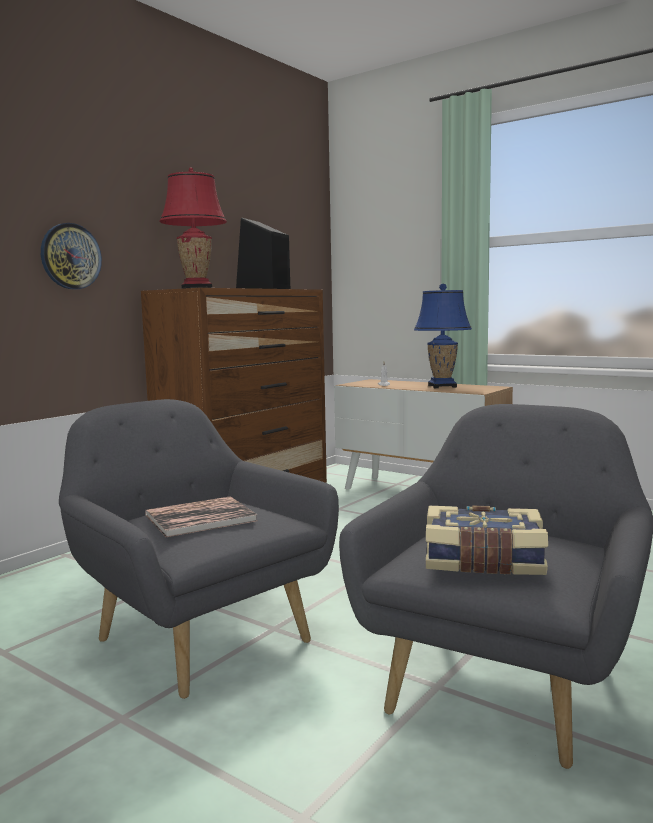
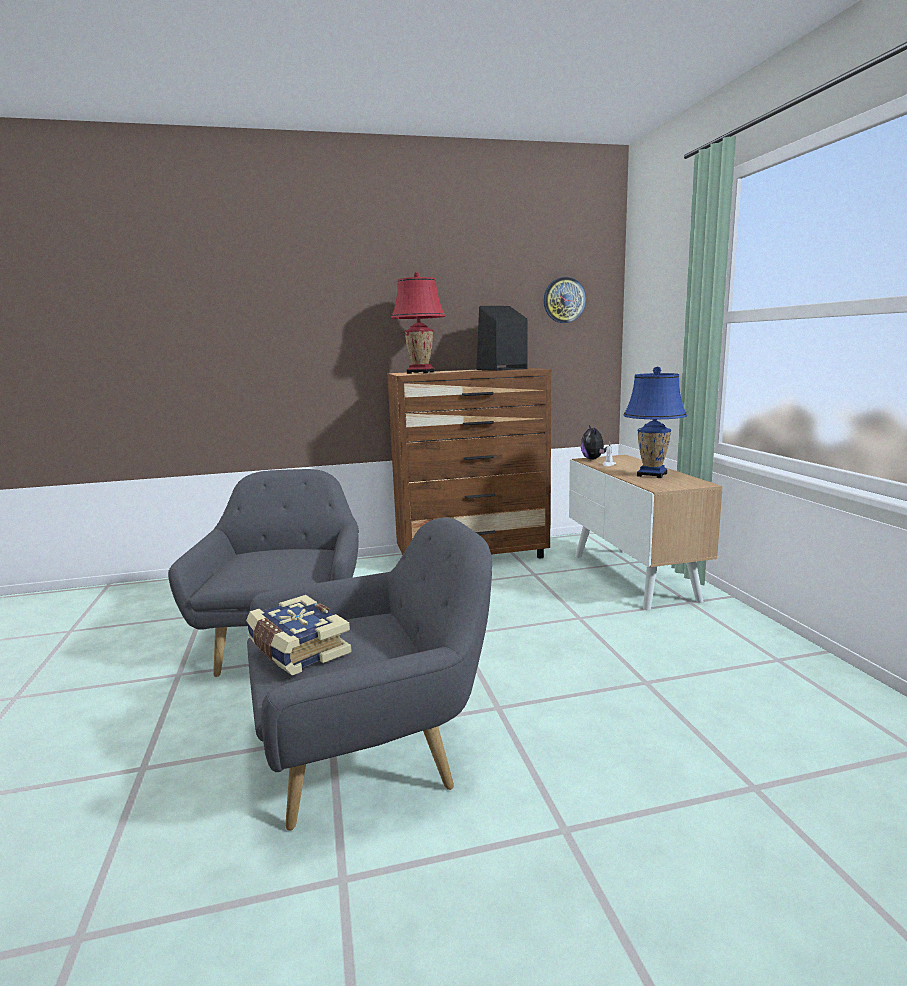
camera: 40 degrees right, 5 degrees up
wall clock [41,223,102,289] -> wall clock moved to [544,277,586,323]
book [145,496,257,537] -> none
none -> plush toy [581,425,607,460]

